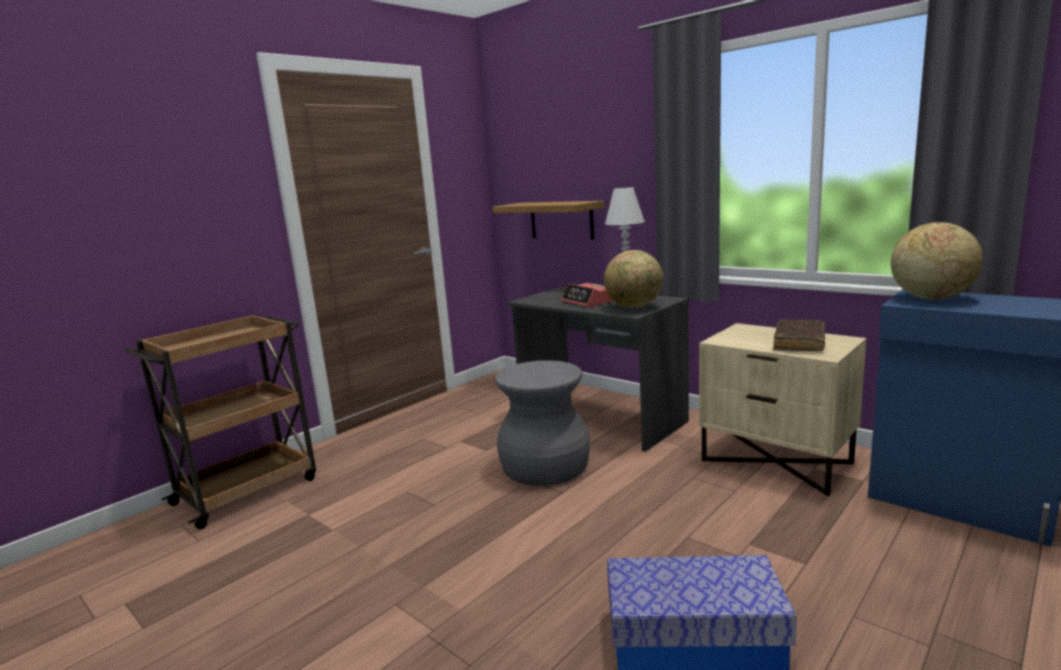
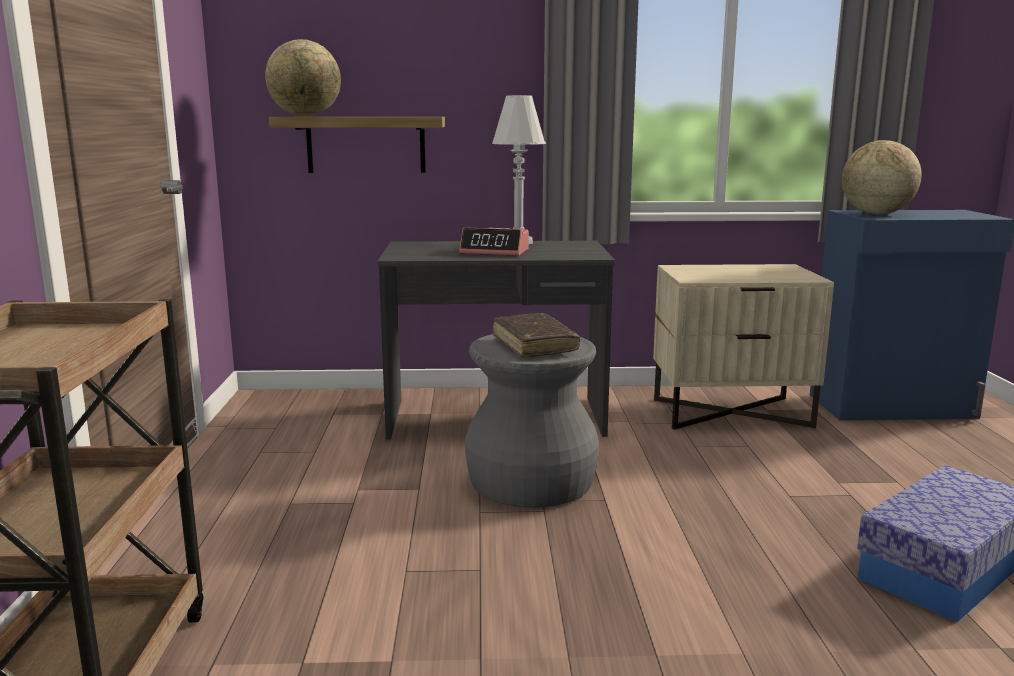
camera: 45 degrees left, 0 degrees up
globe [604,250,663,309] -> globe moved to [265,39,341,116]
brown book [773,319,825,351] -> brown book moved to [493,313,580,358]

